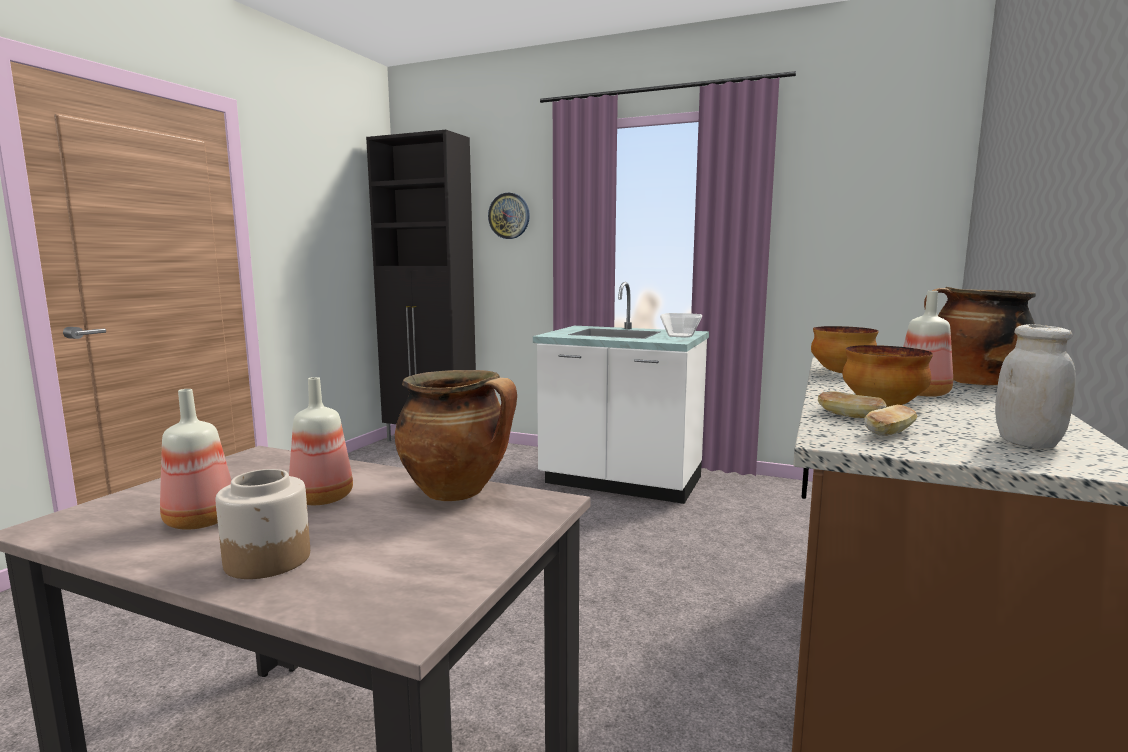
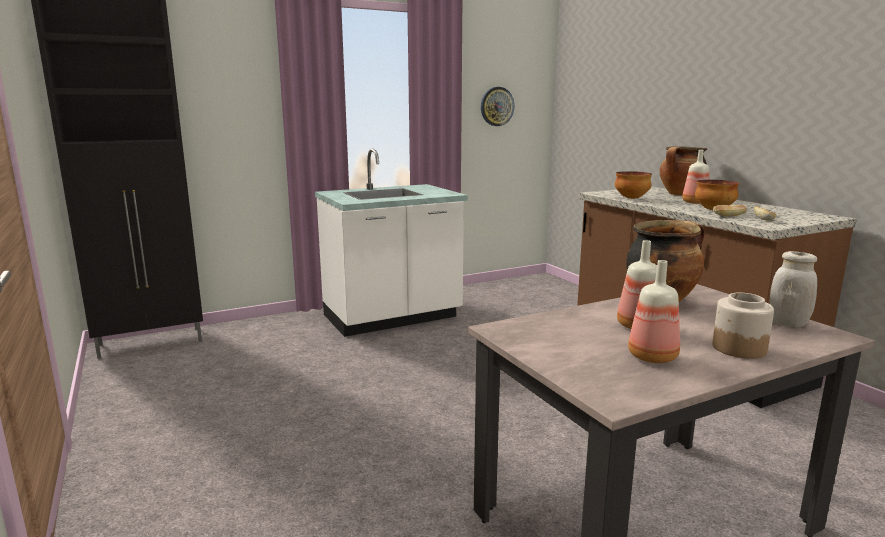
camera: 50 degrees left, 5 degrees up
wall clock [488,193,530,239] -> wall clock moved to [481,87,514,126]
bowl [660,313,702,337] -> none
white jar [995,324,1076,448] -> white jar moved to [769,251,817,327]

